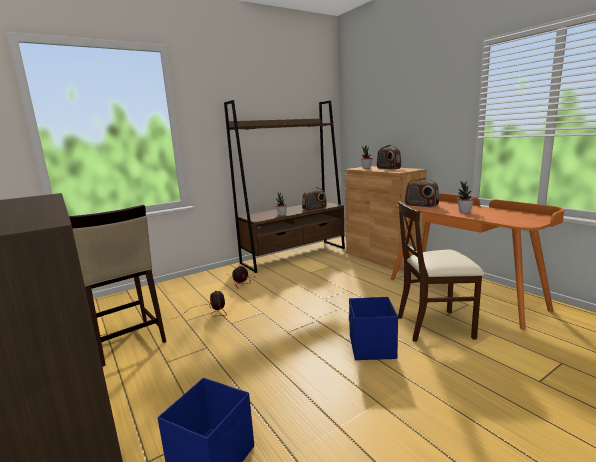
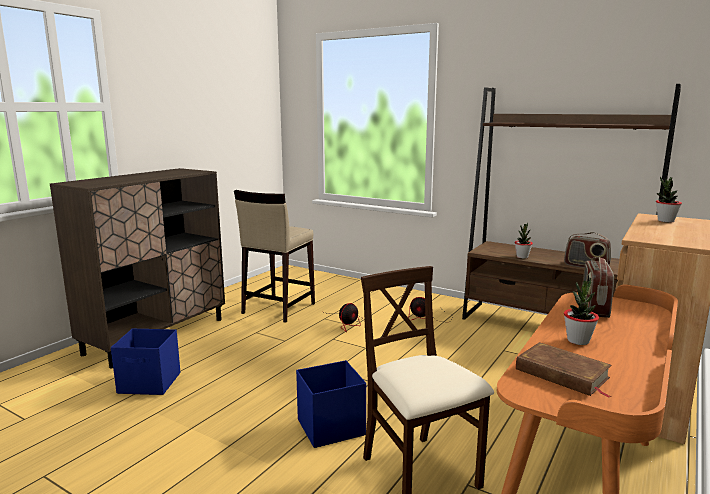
camera: 65 degrees right, 0 degrees up
radio [377,145,401,170] -> none
none -> brown book [516,342,611,398]

